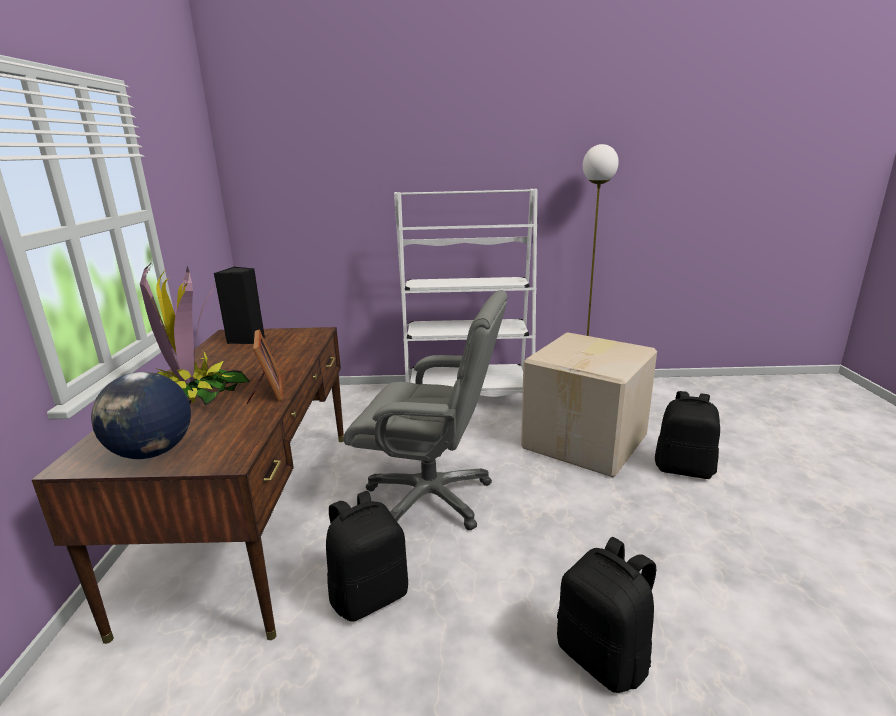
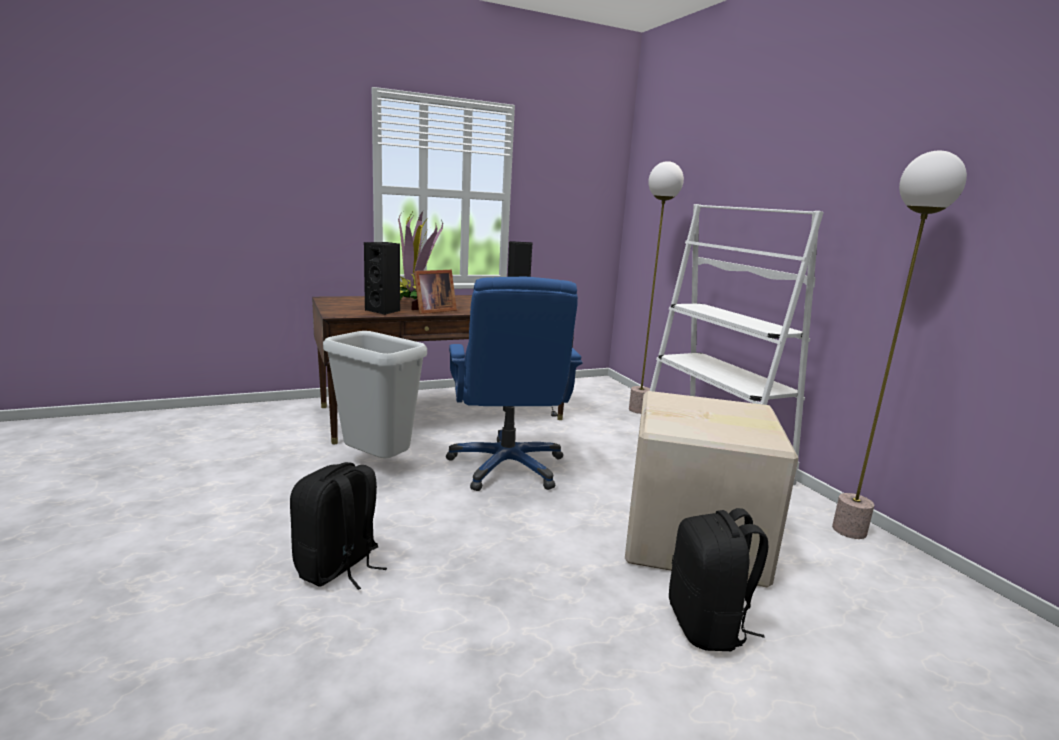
camera: 65 degrees right, 5 degrees down
globe [91,372,191,459] -> none
black backpack [326,491,408,622] -> grey trash can [323,331,427,458]
grey office chair [343,290,508,530] -> blue office chair [446,277,583,491]
none -> black speaker [364,242,400,315]
none -> floor lamp [629,161,684,414]

